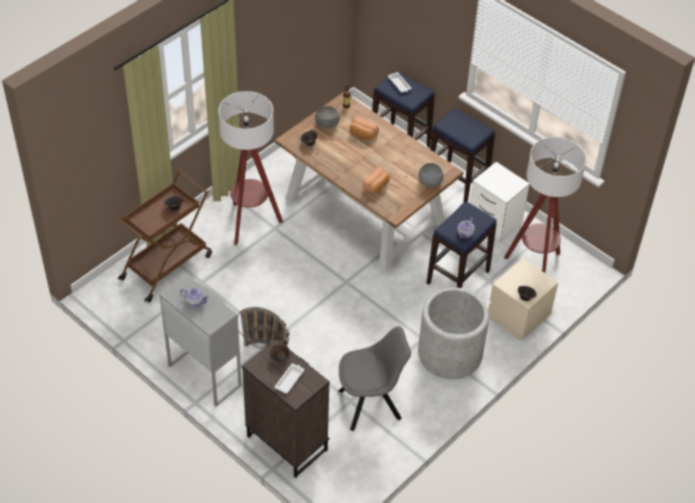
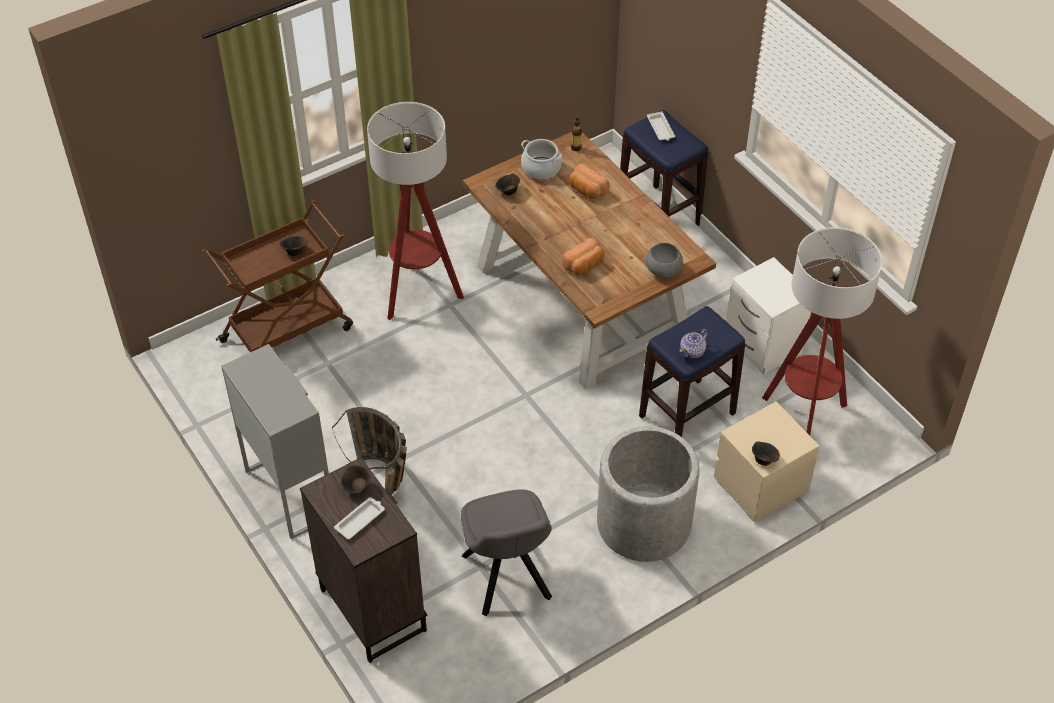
camera: 15 degrees right, 0 degrees up
teapot [180,288,209,307] -> none
grey bowl [315,106,340,129] -> cooking pot [521,139,562,180]
grey chair [338,326,411,431] -> grey chair turned 75 degrees clockwise [461,489,552,616]
stool [430,108,495,202] -> none

